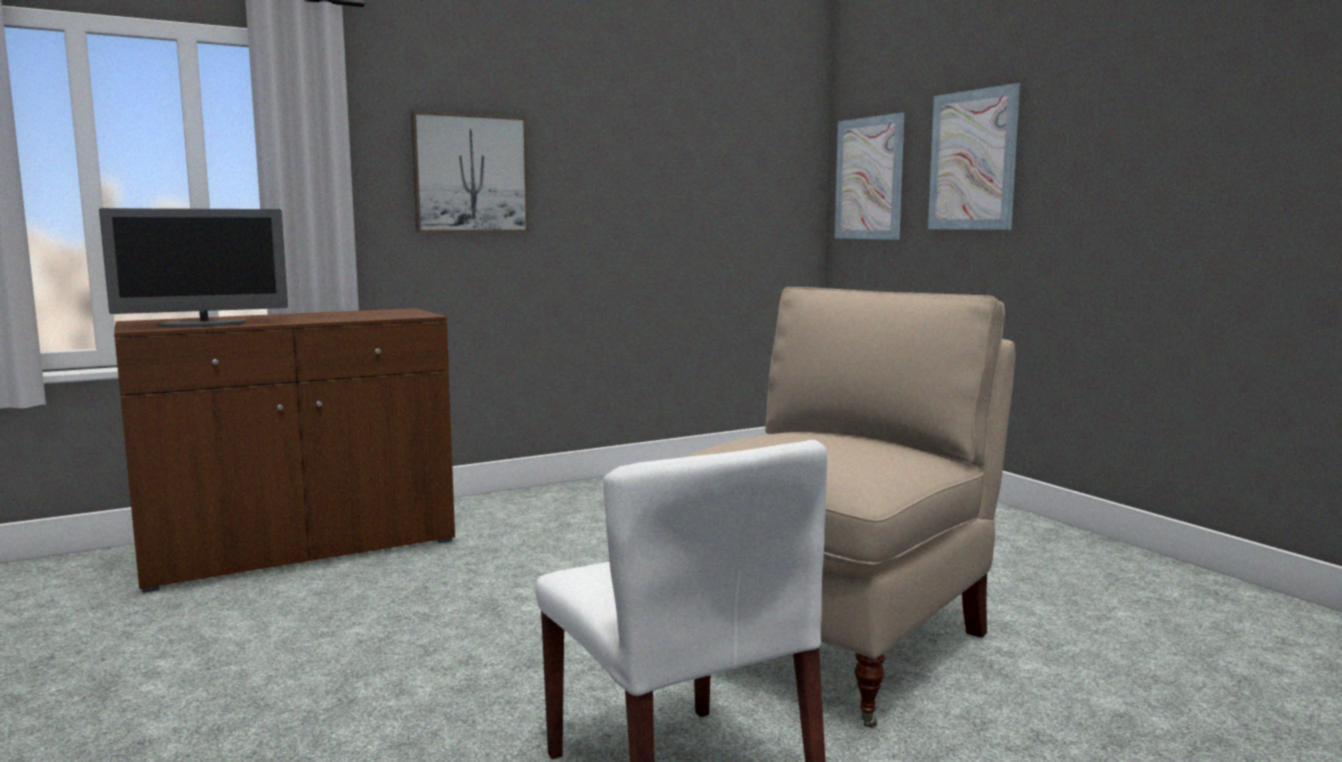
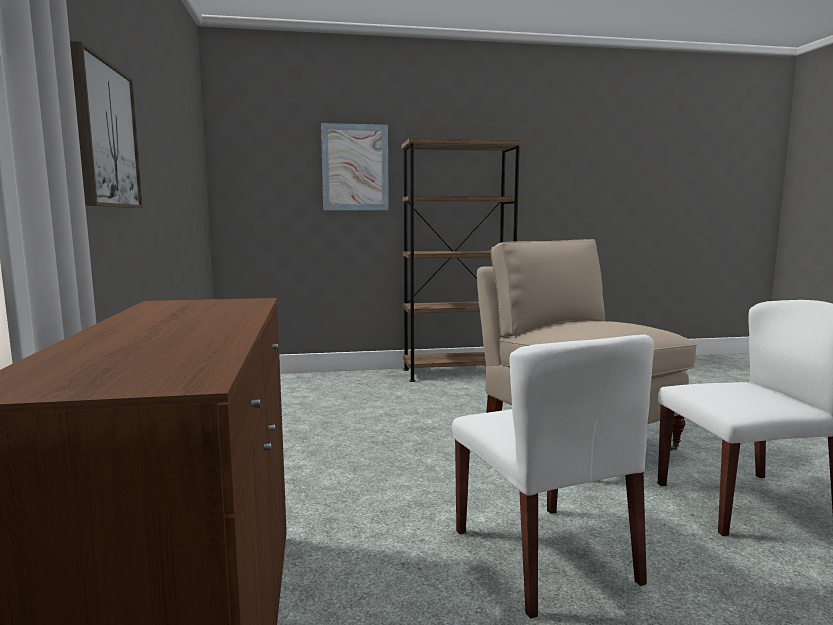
camera: 70 degrees left, 0 degrees up
monitor [99,208,288,328] -> none
picture [835,113,904,240] -> none
none -> brown bookcase [402,138,523,382]
none -> white chair [452,334,654,619]

